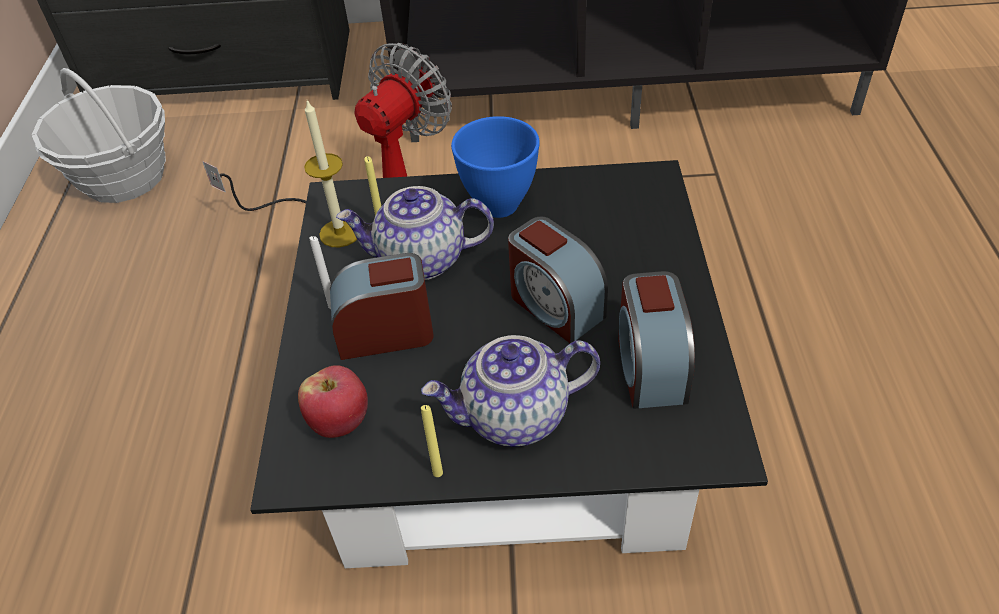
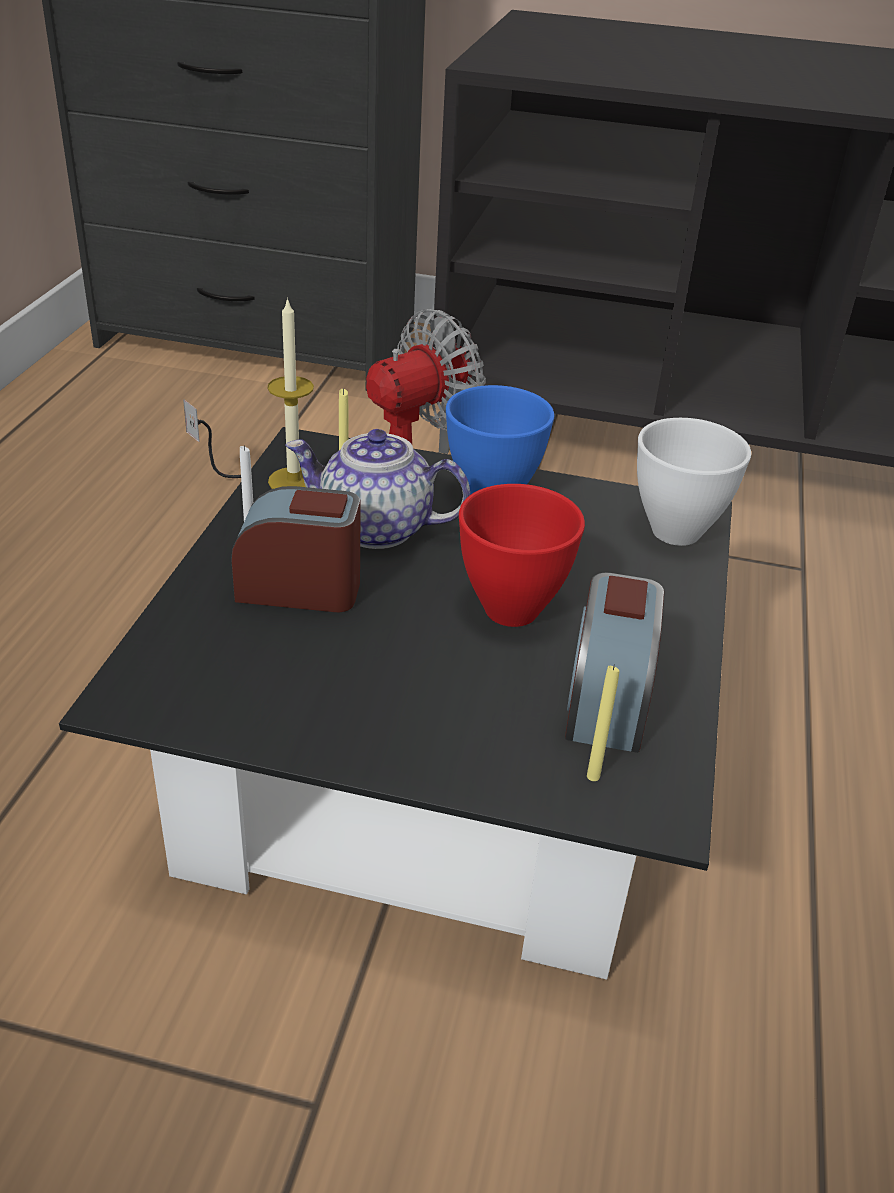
camera: 10 degrees right, 10 degrees down
basket [32,68,166,203] -> none
apple [298,365,368,438] -> none
teapot [421,335,600,447] -> none
yellow candle [421,405,443,477] -> yellow candle moved to [587,665,620,781]
alarm clock [508,217,608,343] -> red bowl [459,484,585,627]
none -> white bowl [637,418,751,546]

